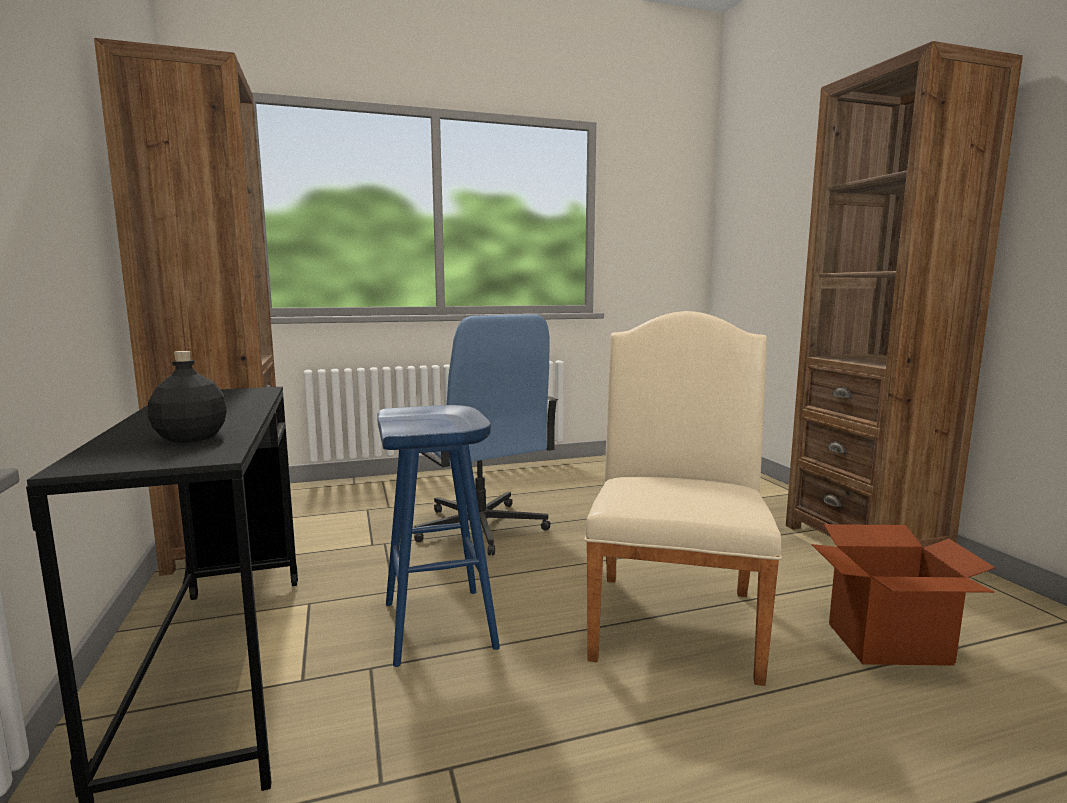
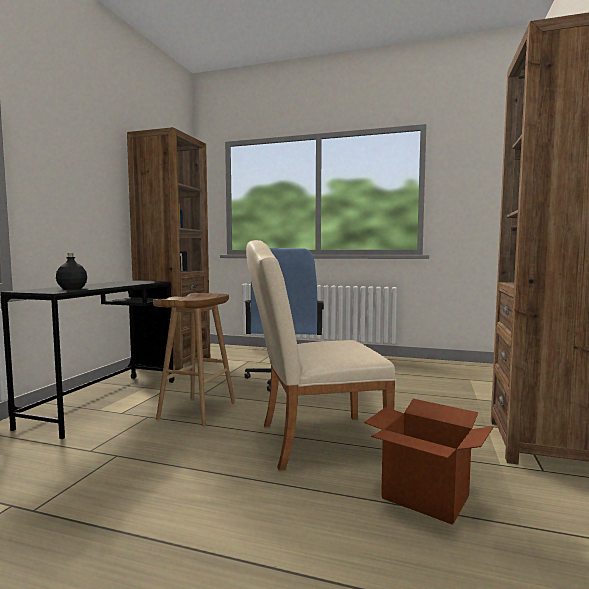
camera: 35 degrees right, 5 degrees down
blue stool [377,405,500,667] -> brown stool [153,293,235,426]
beige chair [584,311,782,686] -> beige chair turned 150 degrees counterclockwise [246,240,396,471]

